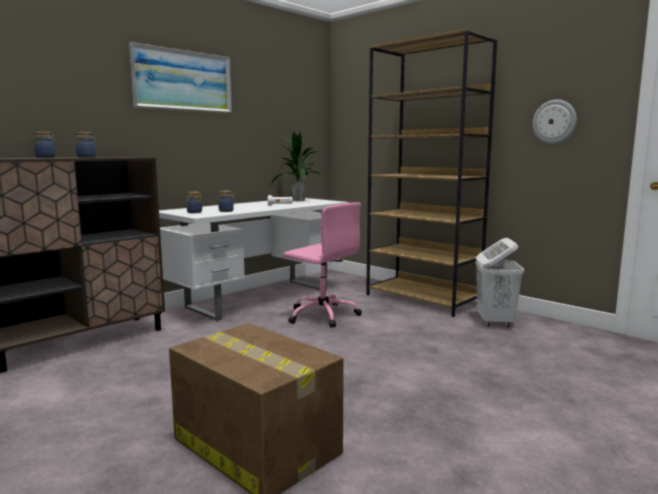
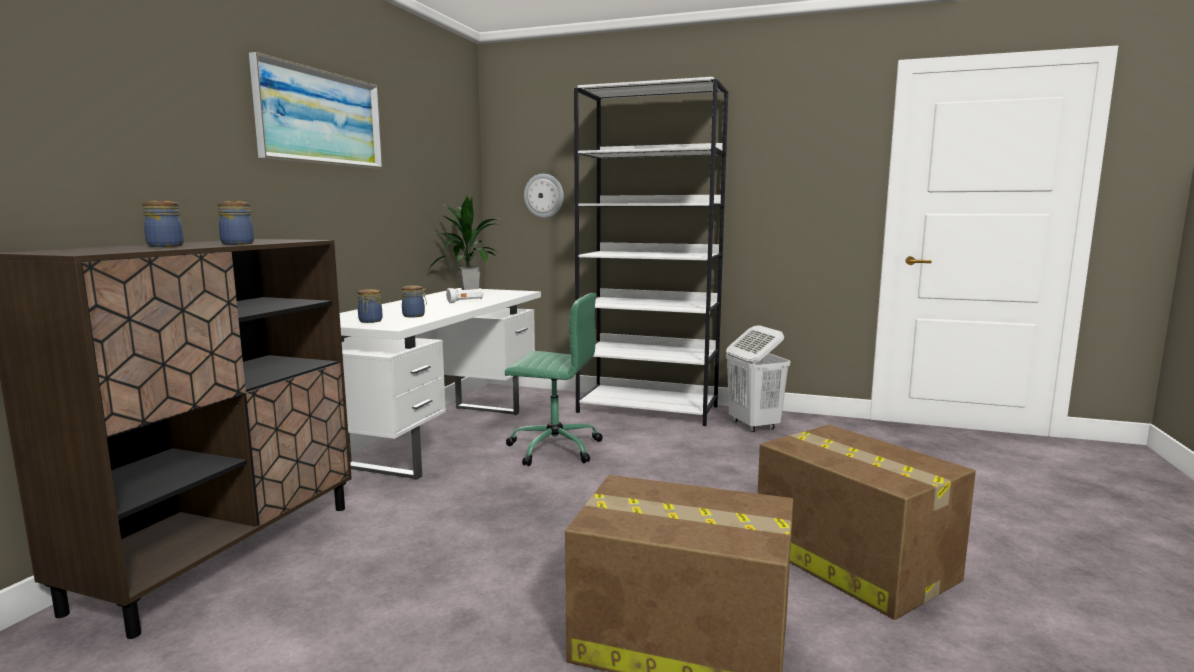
camera: 25 degrees left, 0 degrees up
pink office chair [283,202,362,328] -> green office chair [505,293,603,466]
brown bookcase [366,29,497,317] -> white bookcase [574,77,728,426]
wall clock [533,99,577,144] -> wall clock moved to [524,174,564,218]
none -> cardboard box [757,424,976,620]

